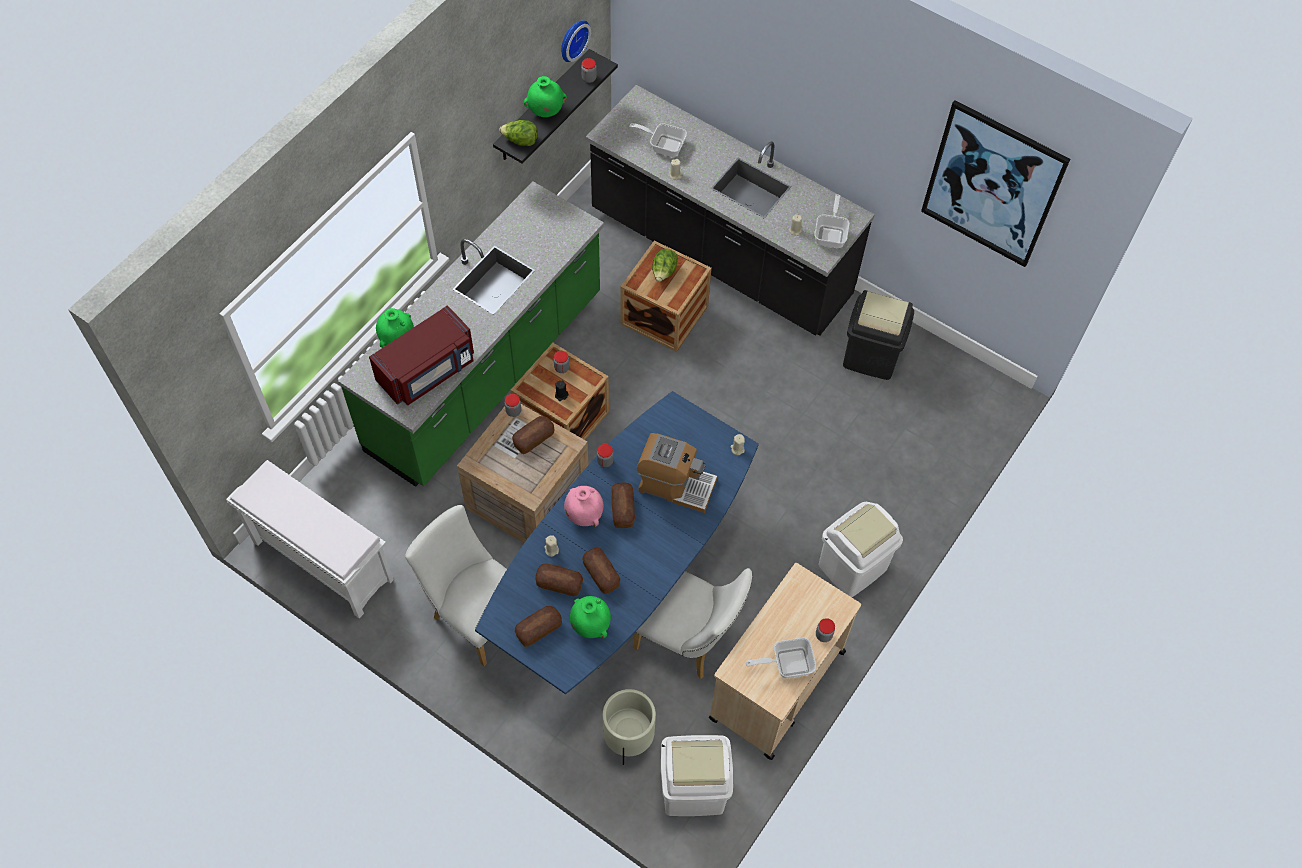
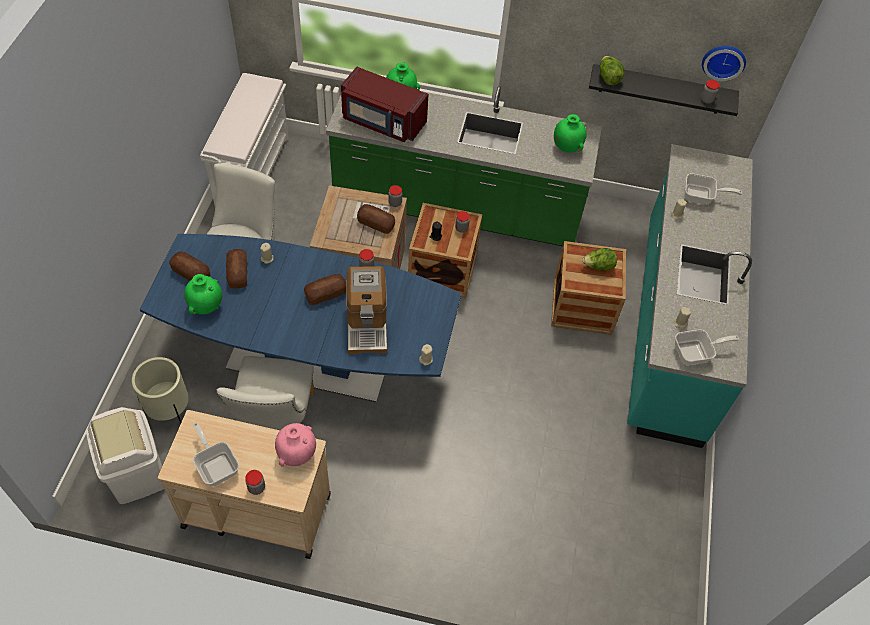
camera: 65 degrees right, 5 degrees down
green vase [524,76,567,117] -> green vase moved to [554,114,587,152]
pink vase [564,486,604,527] -> pink vase moved to [275,423,316,467]
bread [582,548,620,594] -> none
black counter [586,85,875,336] -> turquoise counter [627,144,753,448]
frying pan [629,123,687,157] -> frying pan turned 105 degrees clockwise [685,173,742,205]
white trash can [819,502,903,597] -> none
black trash can [843,290,914,380] -> none
picture [921,100,1070,267] -> none

